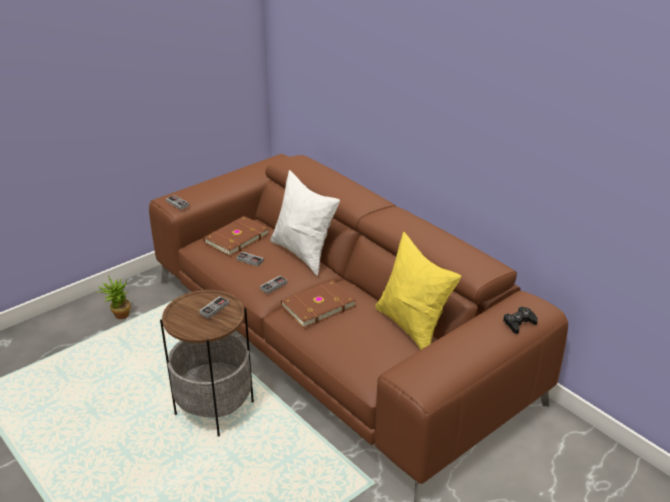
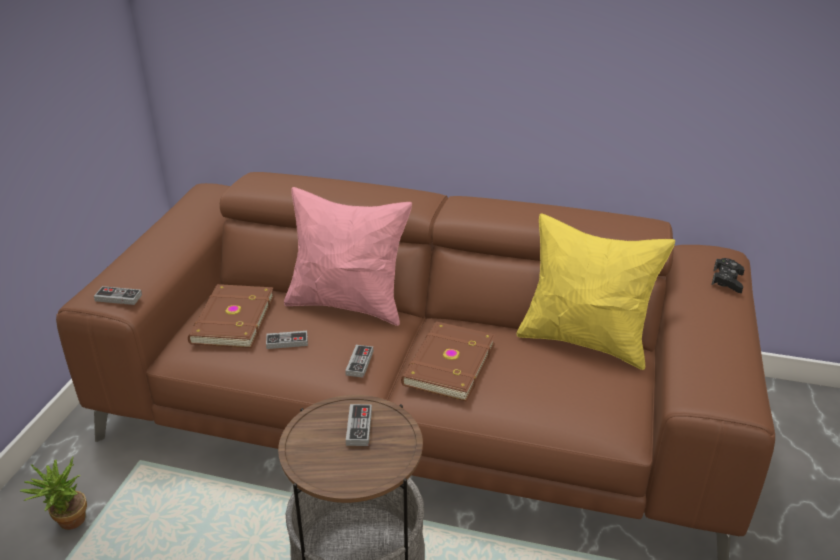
camera: 35 degrees left, 0 degrees up
white pillow [270,170,340,275] -> pink pillow [284,187,412,326]

